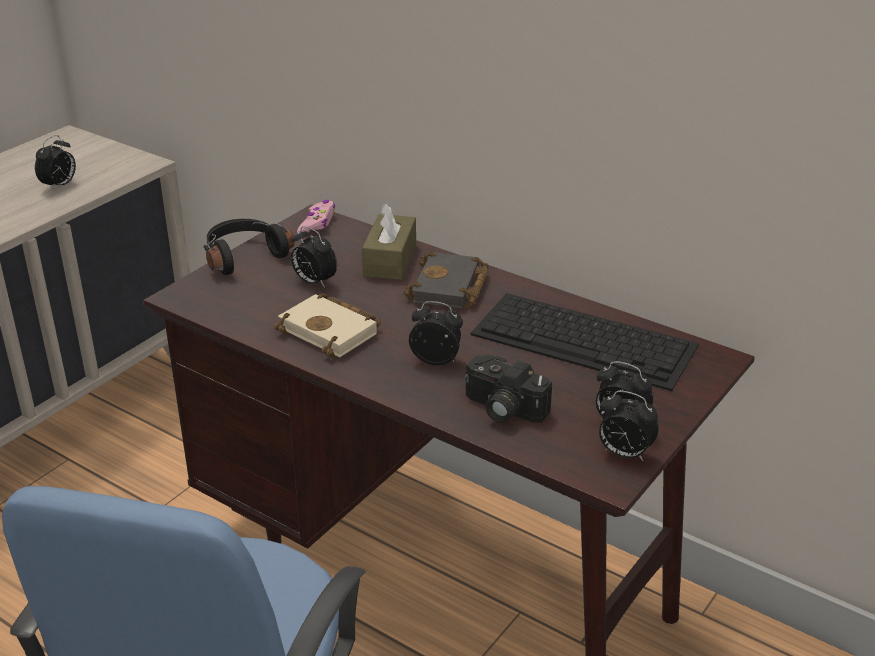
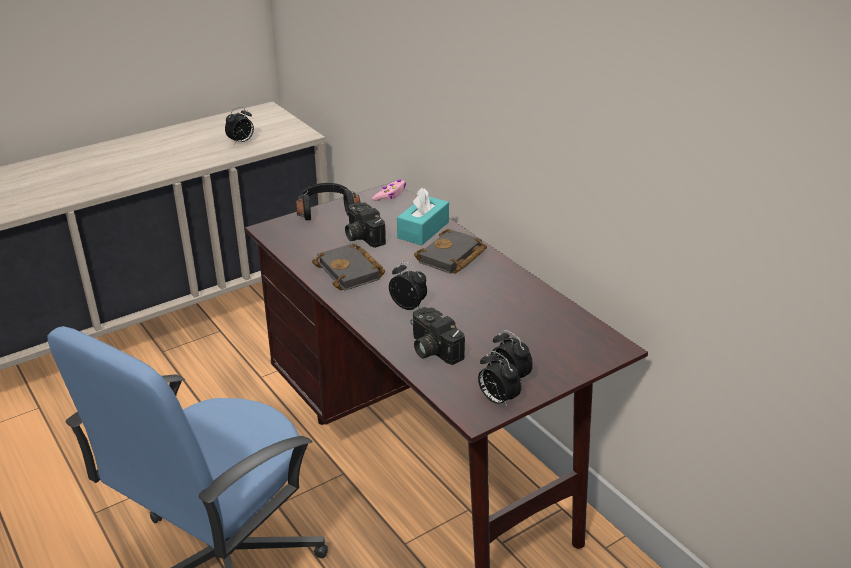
camera: 20 degrees right, 0 degrees up
beige book [274,293,381,358] -> black book [312,244,385,291]
alarm clock [291,226,337,288] -> camera [345,202,386,248]
brown tissue box [362,203,416,280] -> turquoise tissue box [397,188,449,245]
keyboard [471,293,699,391] -> none

